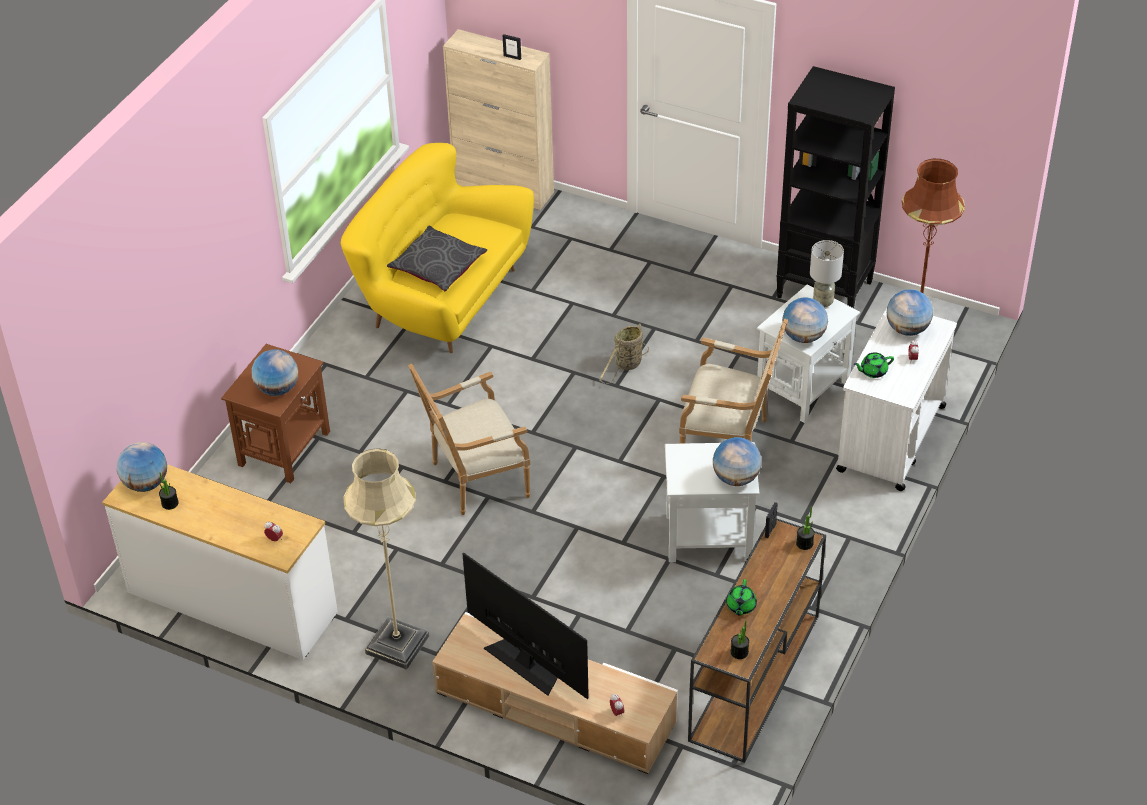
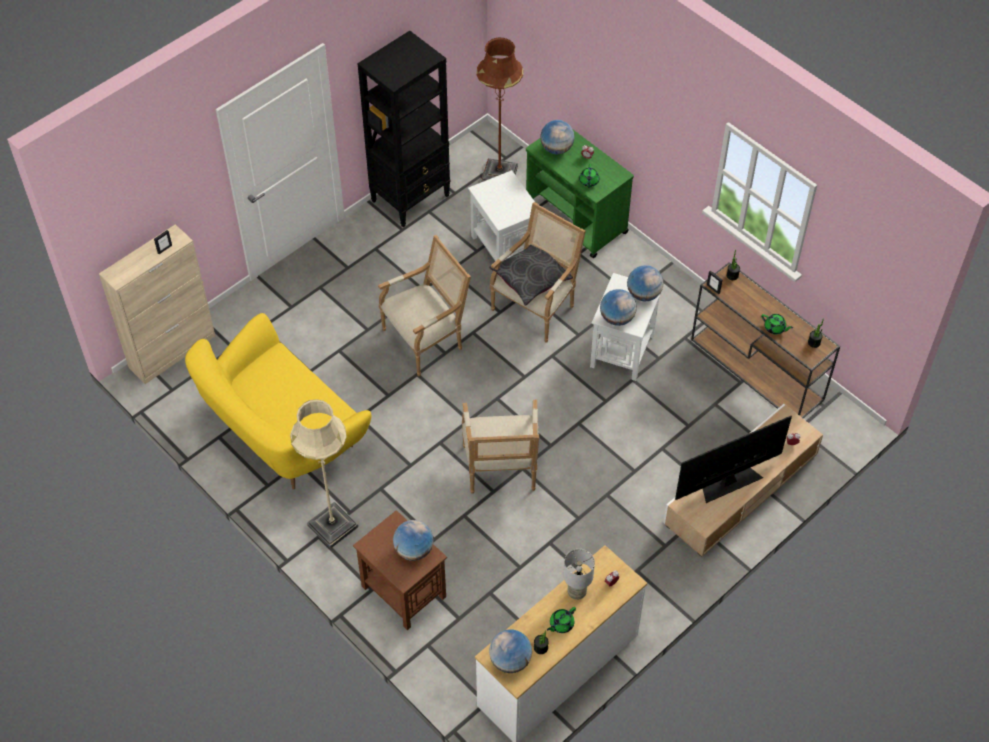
camera: 70 degrees left, 10 degrees up
beige floor lamp [343,448,429,670] -> beige floor lamp moved to [290,399,358,549]
grey pillow [387,226,487,292] -> grey pillow moved to [489,245,573,306]
basket [599,323,649,384] -> armchair [378,235,471,376]
globe [782,297,828,343] -> globe moved to [600,289,637,326]
grey table lamp [810,240,844,307] -> grey table lamp moved to [563,549,595,600]
white cart [836,308,957,491] -> green cart [526,130,634,258]
none -> green teapot [547,607,576,633]

